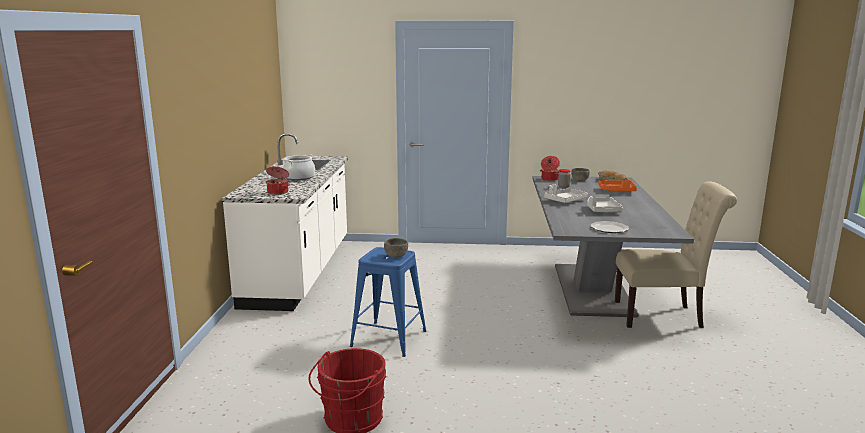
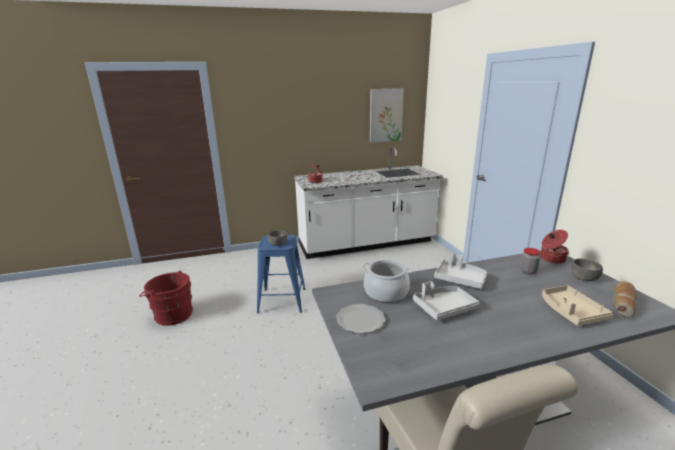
camera: 70 degrees right, 5 degrees up
cooking pot [282,154,315,180] -> cooking pot moved to [362,259,413,303]
orange tray [599,180,637,192] -> beige tray [542,285,613,326]
none -> picture [370,88,404,143]

